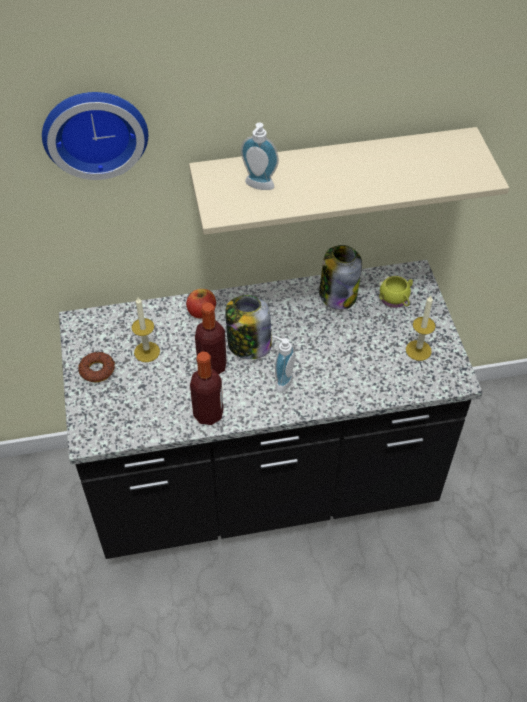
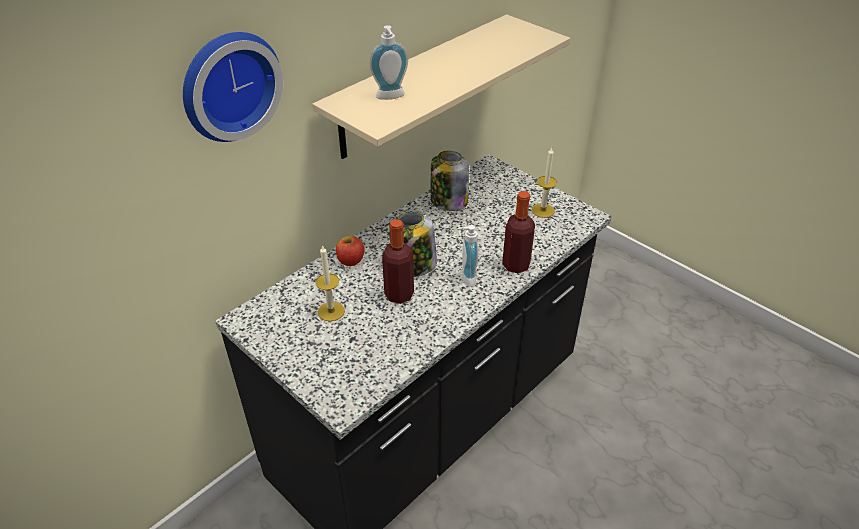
camera: 35 degrees left, 10 degrees down
donut [78,352,115,382] -> none
bottle [190,351,223,425] -> bottle moved to [502,191,535,273]
yellow mug [379,275,413,308] -> none

